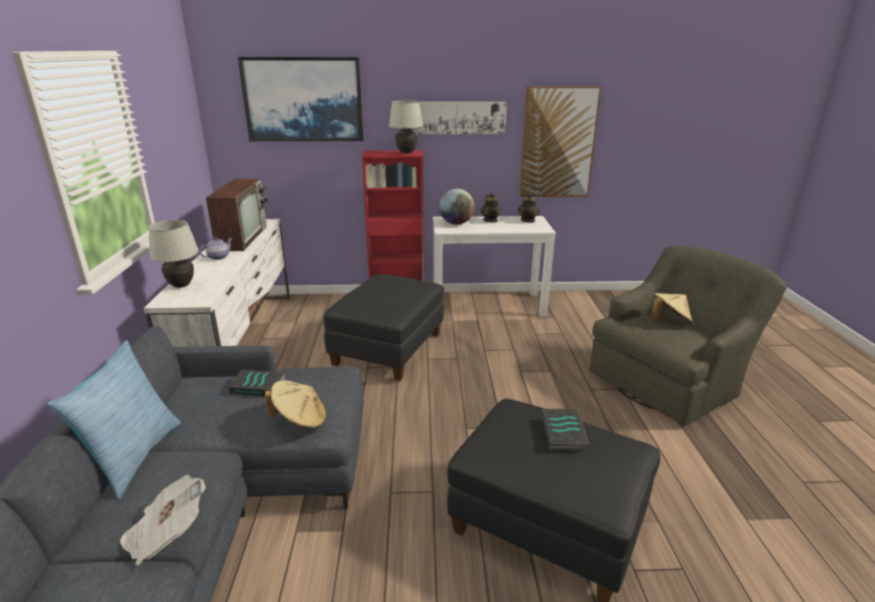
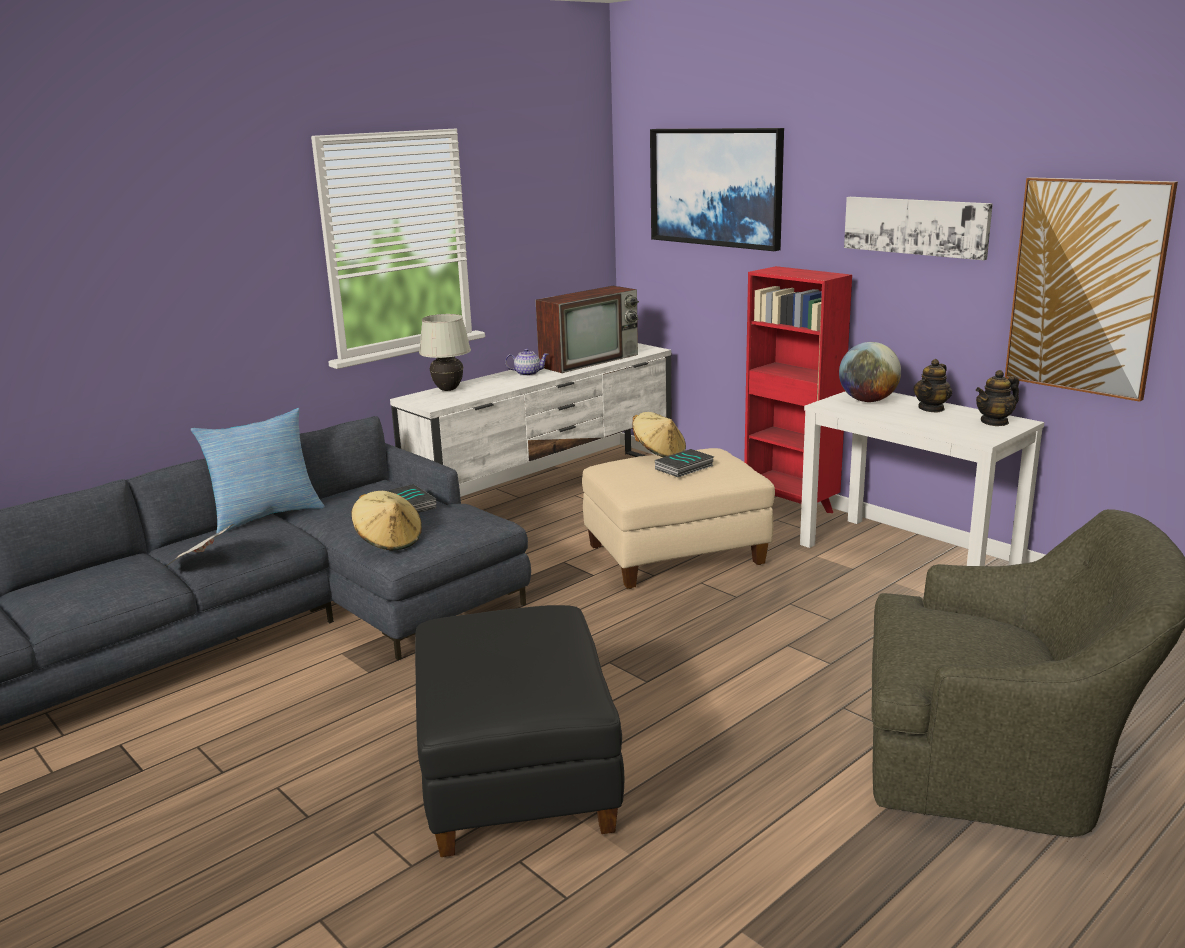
camera: 50 degrees right, 5 degrees down
black ottoman [323,274,444,381] -> beige ottoman [582,448,775,589]
white table lamp [389,101,423,154] -> none
book [542,409,589,451] -> book moved to [655,449,714,477]
beige hat [651,293,693,324] -> beige hat moved to [633,412,686,457]

